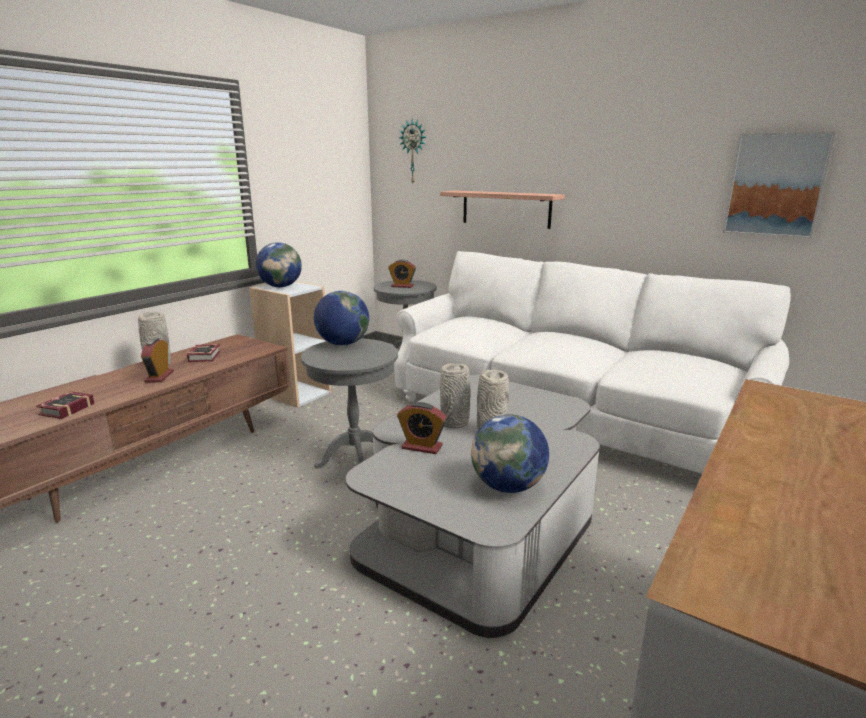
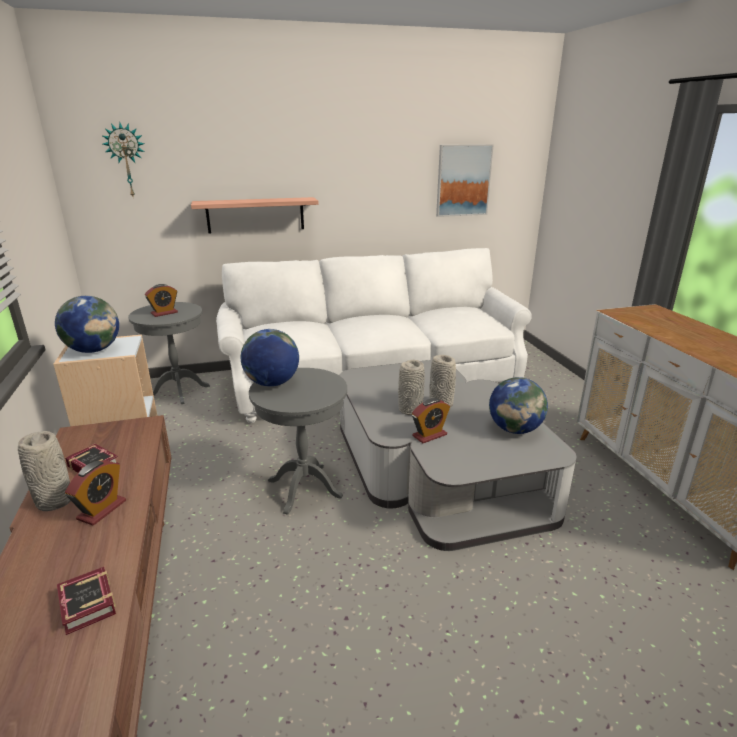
camera: 50 degrees left, 5 degrees up
alarm clock [141,338,174,382] -> alarm clock turned 105 degrees counterclockwise [65,461,126,526]

